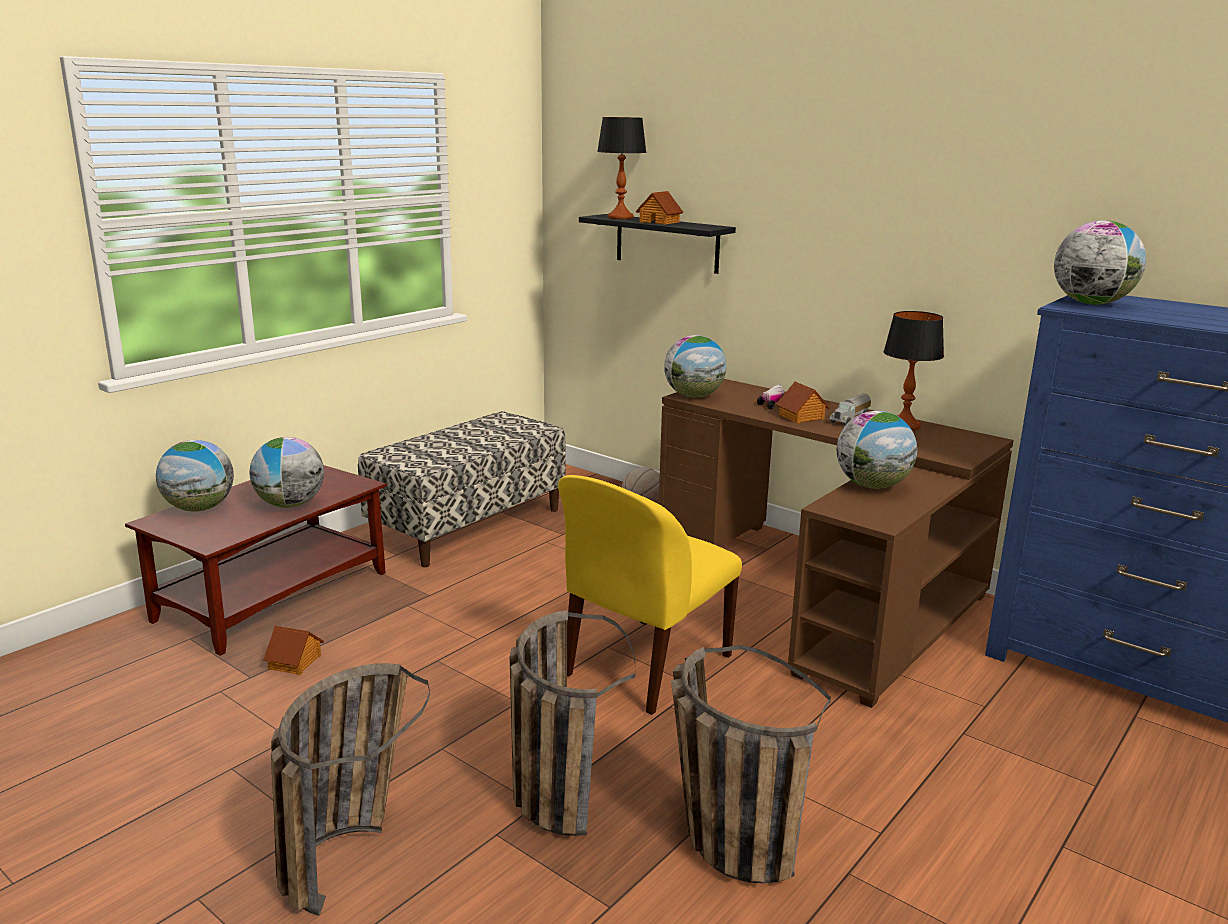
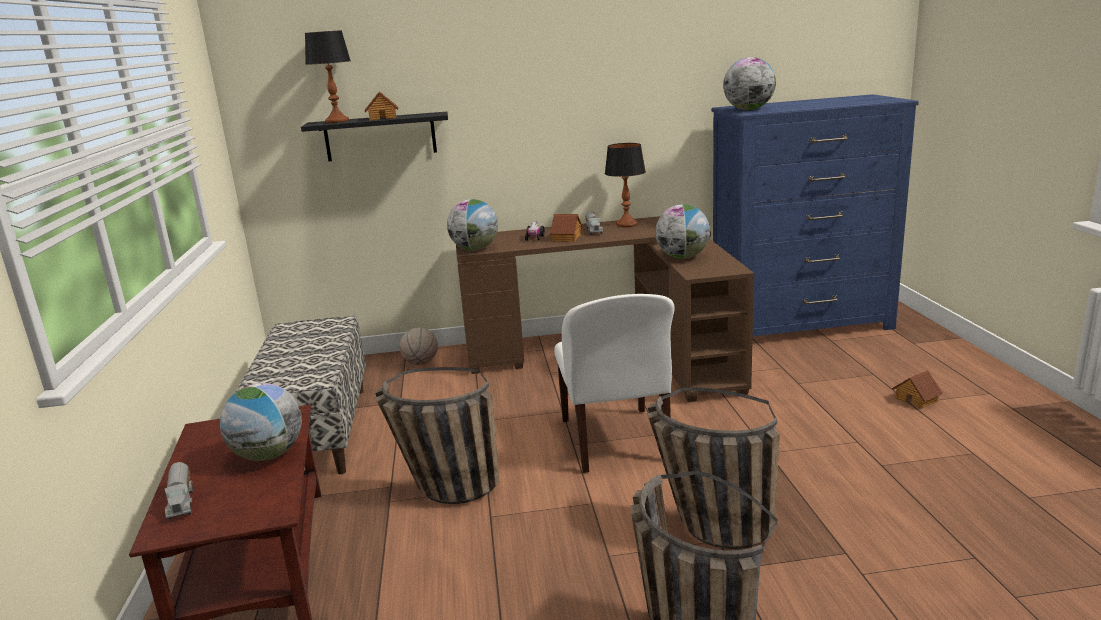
camera: 45 degrees left, 0 degrees up
globe [156,440,234,512] -> toy truck [165,462,193,519]
toy house [263,626,324,675] -> toy house moved to [892,370,943,409]
yellow chair [558,475,742,715] -> white chair [554,294,675,473]
basket [671,645,831,883] -> basket moved to [375,367,500,504]

